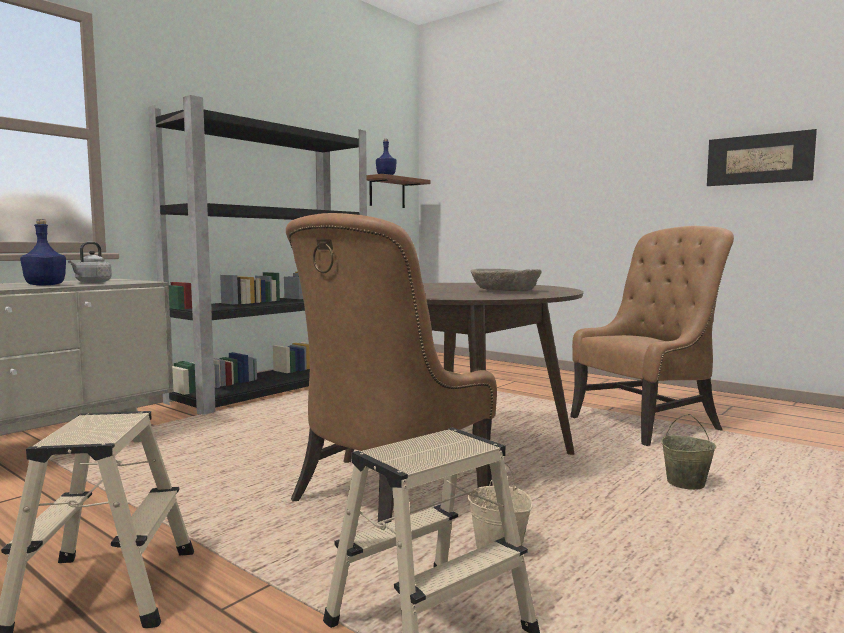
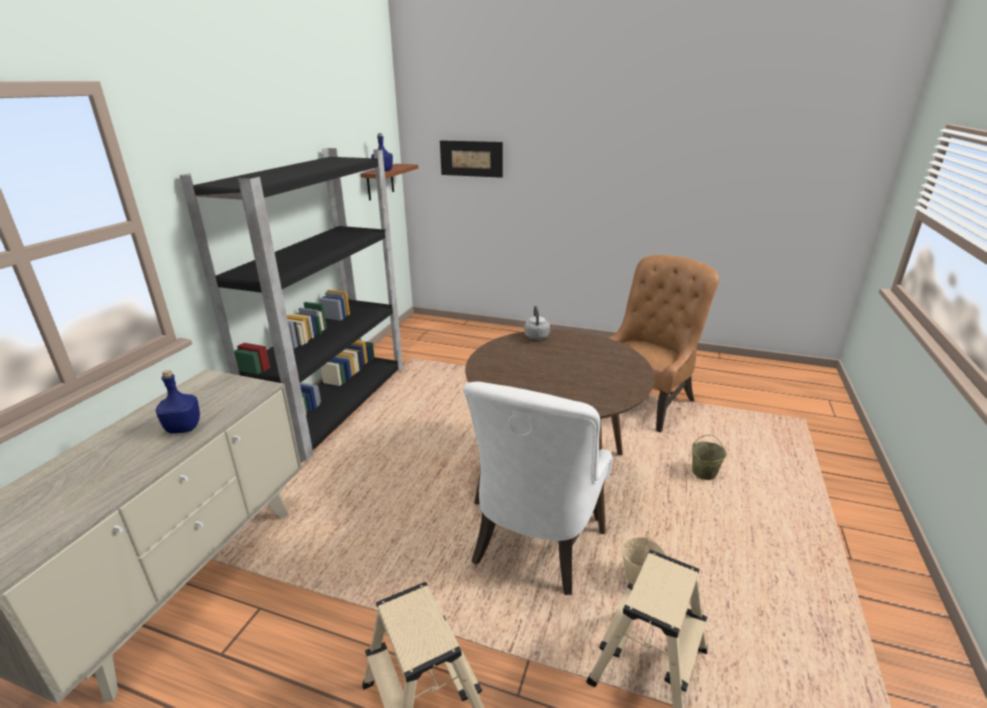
camera: 20 degrees left, 20 degrees up
grey kettle [68,242,112,283] -> grey kettle moved to [524,306,550,340]
brown chair [286,213,497,525] -> white chair [463,382,613,595]
beige bowl [471,269,542,291] -> none
picture [707,129,817,186] -> picture moved to [440,140,503,178]

